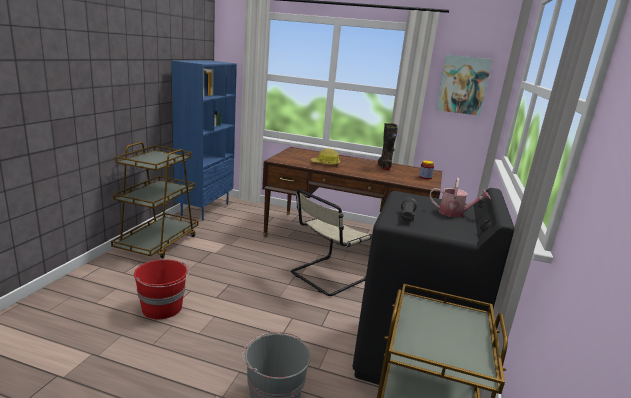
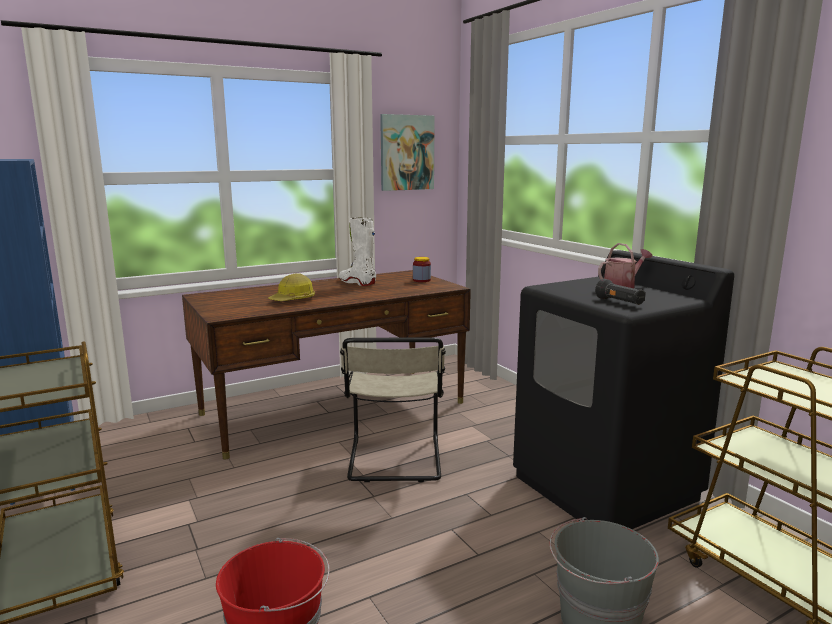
camera: 45 degrees left, 5 degrees down
black boot [378,123,398,170] -> white boot [339,217,376,286]

